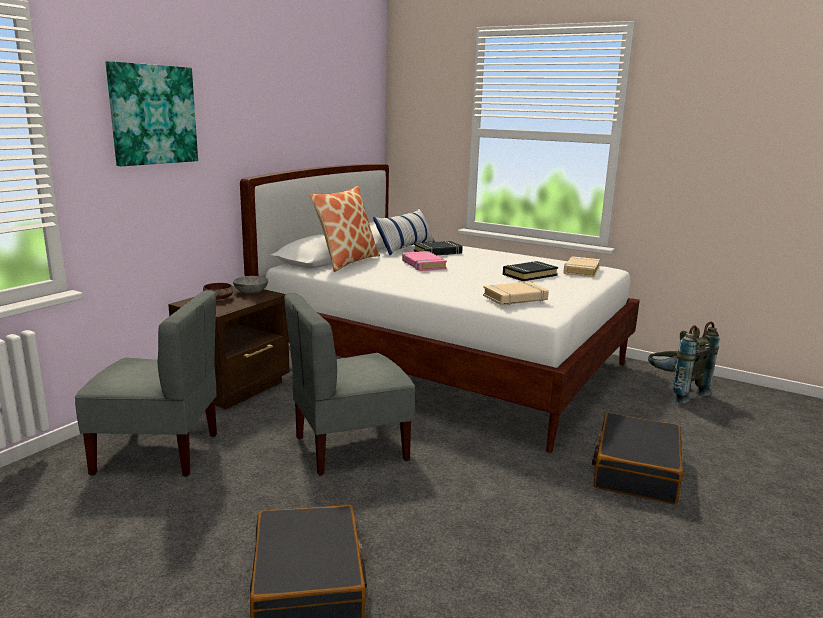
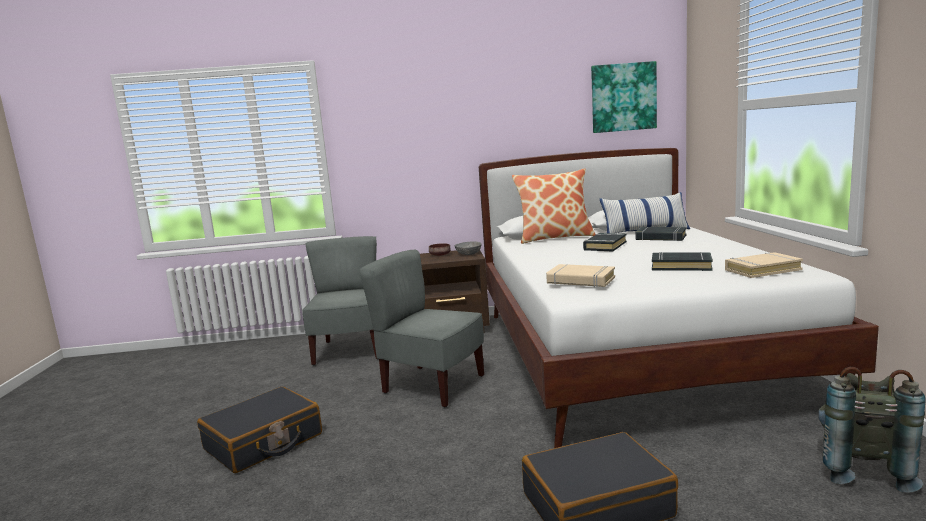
camera: 55 degrees right, 5 degrees down
grey chair [75,290,217,477] -> grey chair turned 150 degrees counterclockwise [303,236,377,365]
picture [106,61,198,166] -> picture moved to [591,61,657,133]
pink book [402,251,447,271] -> black book [583,233,627,251]

